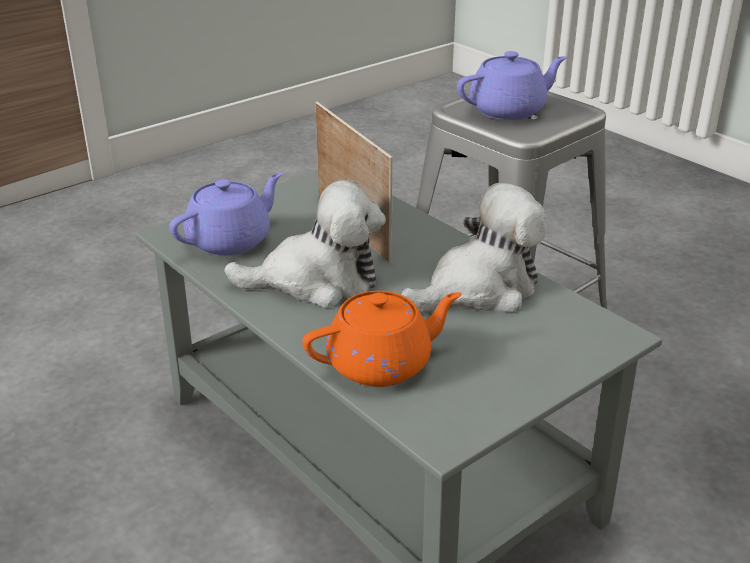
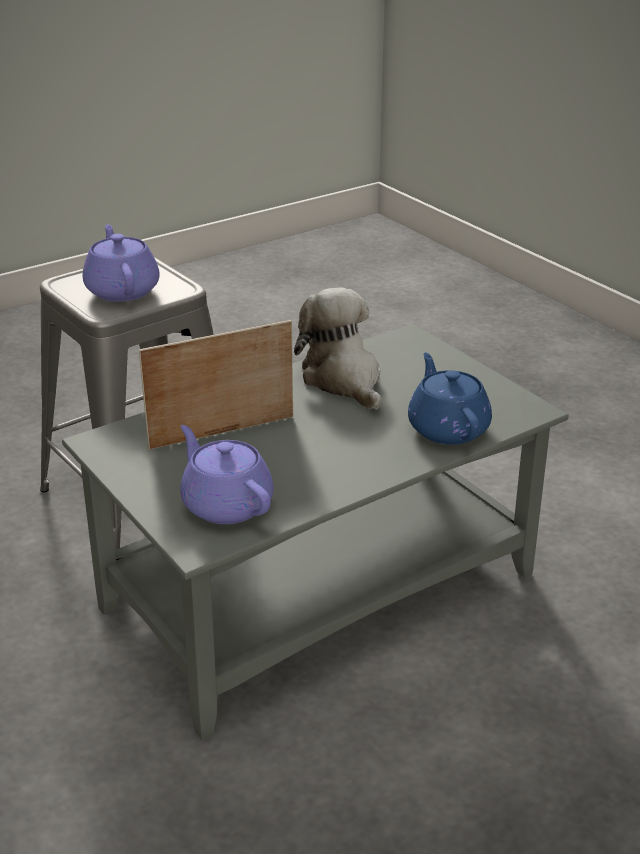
camera: 85 degrees left, 0 degrees up
plush toy [224,180,386,308] -> none
orange teapot [302,291,462,387] -> blue teapot [408,353,492,445]

